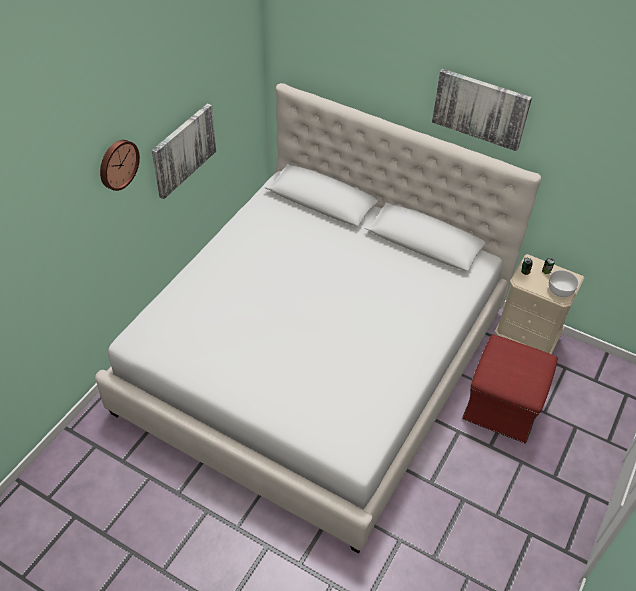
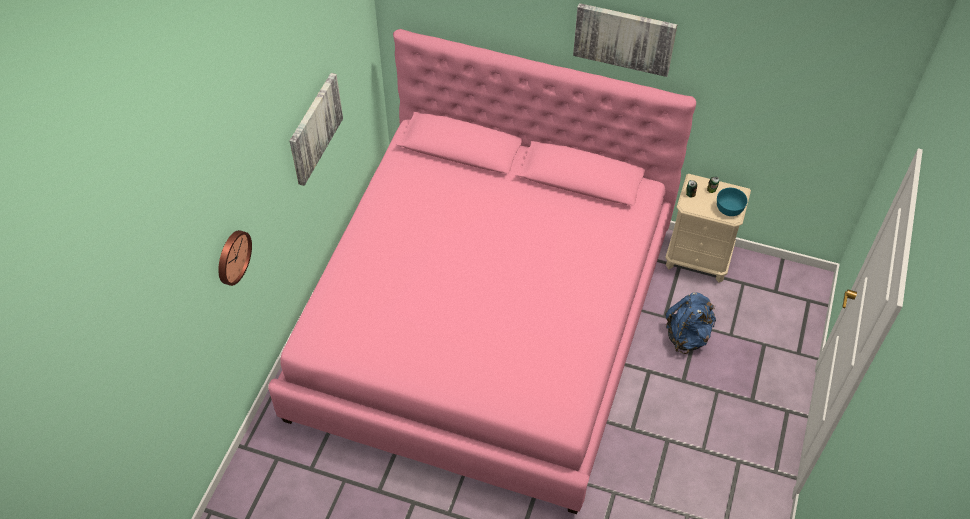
camera: 10 degrees left, 5 degrees up
white bed [95,83,541,554] -> pink bed [268,29,696,514]
wall clock [100,140,140,191] -> wall clock moved to [218,230,252,286]
red ottoman [462,334,558,444] -> blue backpack [665,292,716,354]
white bowl [549,270,579,297] -> turquoise bowl [717,188,747,216]

